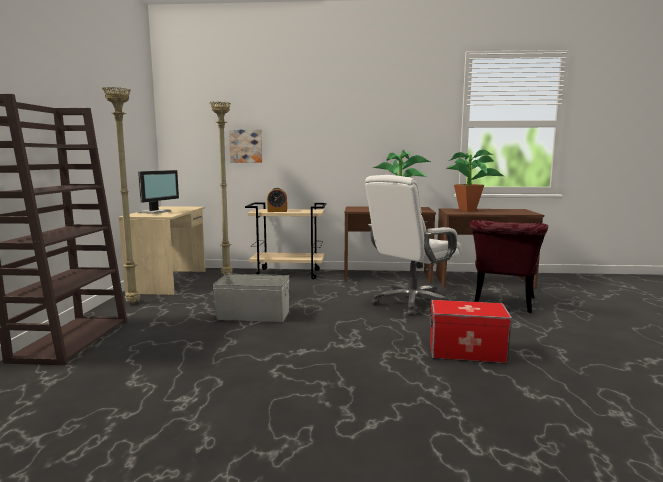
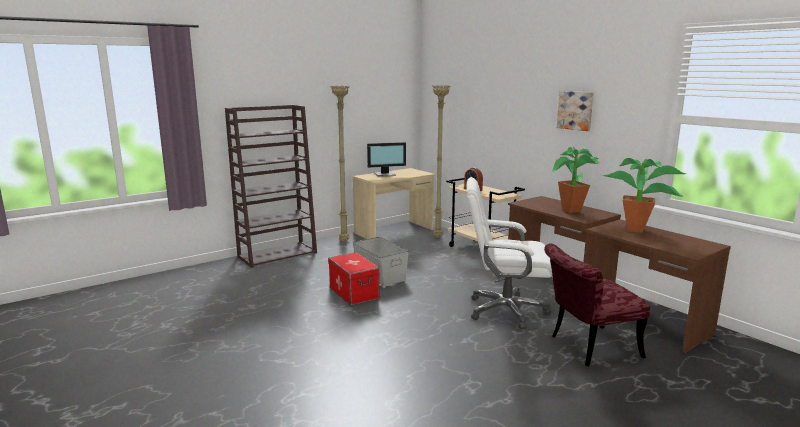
camera: 50 degrees right, 5 degrees up
picture [229,129,262,162] -> picture moved to [557,91,594,131]
storage box [430,300,512,364] -> storage box moved to [328,252,380,305]

